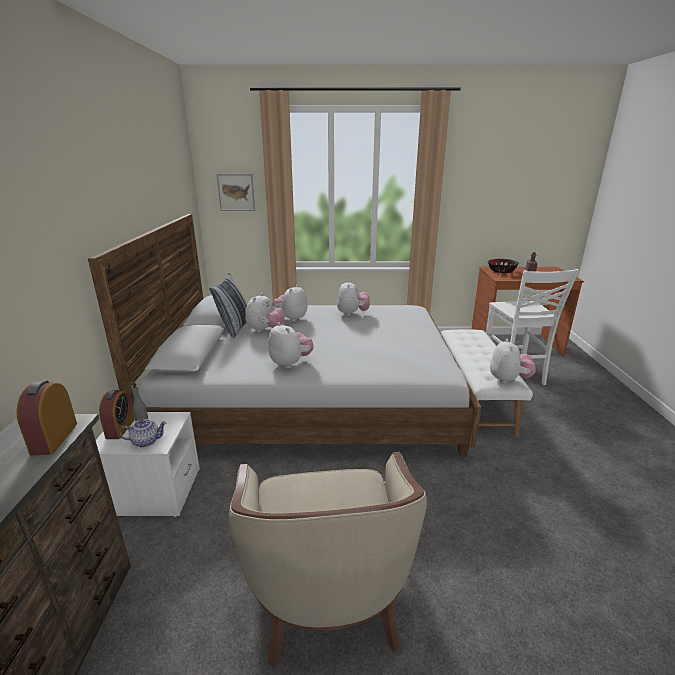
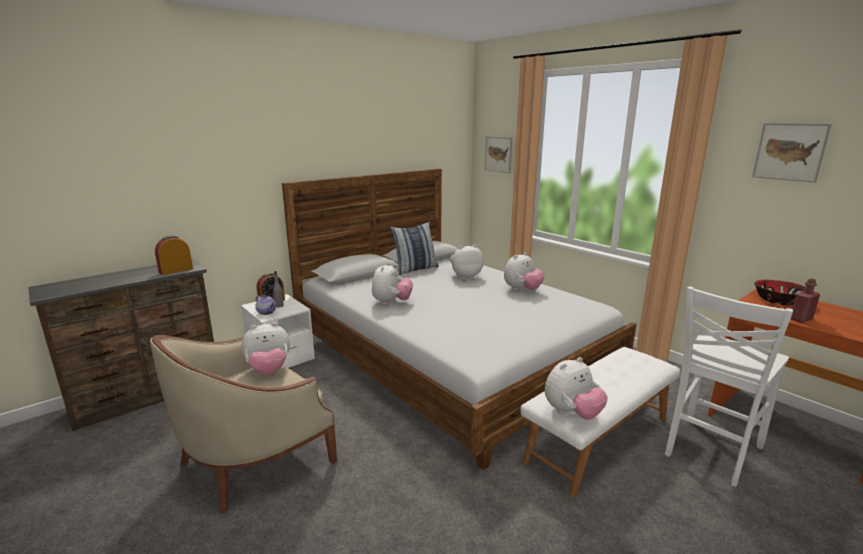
camera: 50 degrees right, 5 degrees down
plush toy [245,293,285,333] -> plush toy moved to [242,322,290,375]
none -> picture [752,123,832,183]

